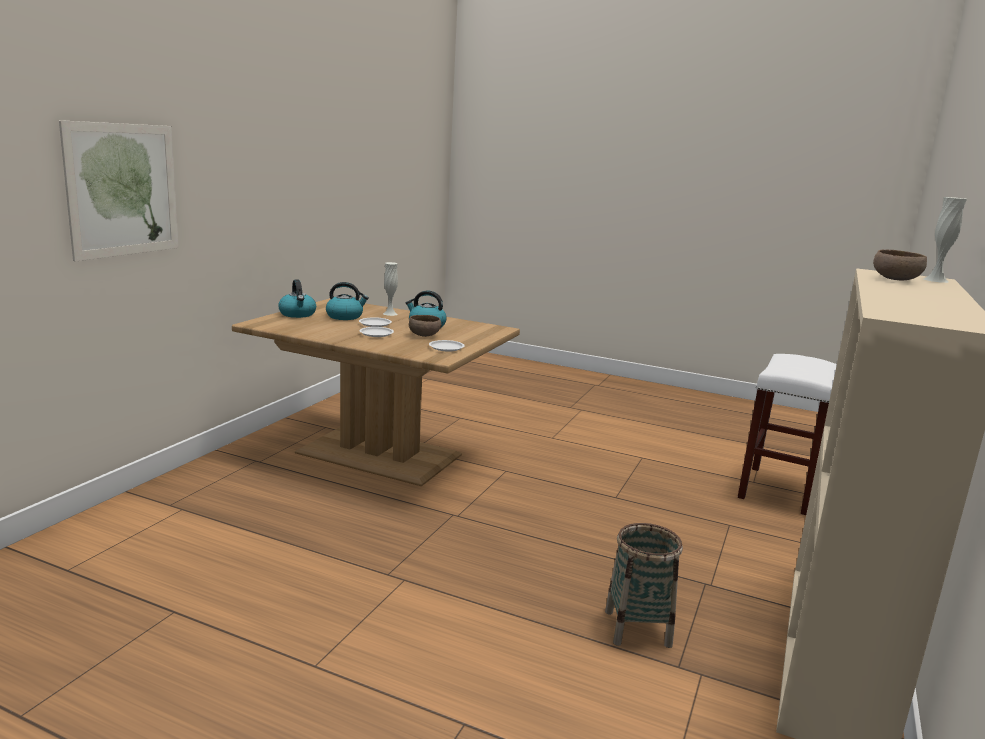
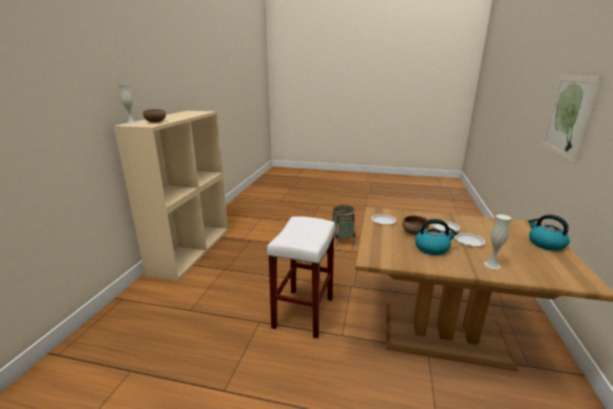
camera: 170 degrees right, 5 degrees up
kettle [326,282,369,320] -> none
basket [605,523,683,648] -> basket moved to [332,205,355,247]
white stool [738,354,837,515] -> white stool moved to [267,216,335,339]

